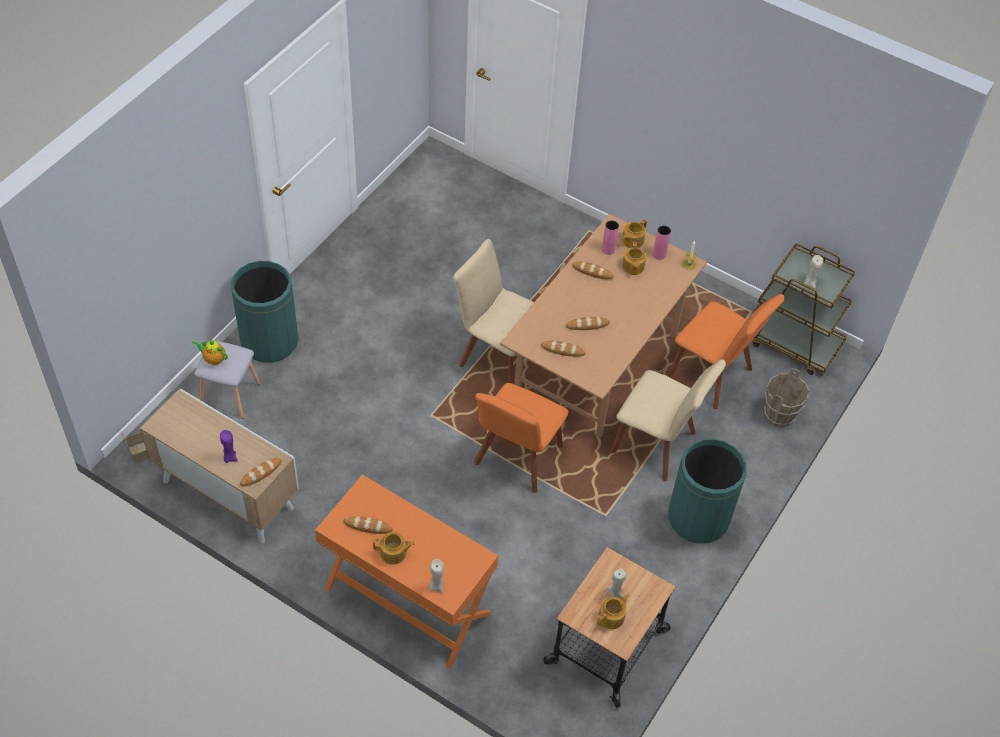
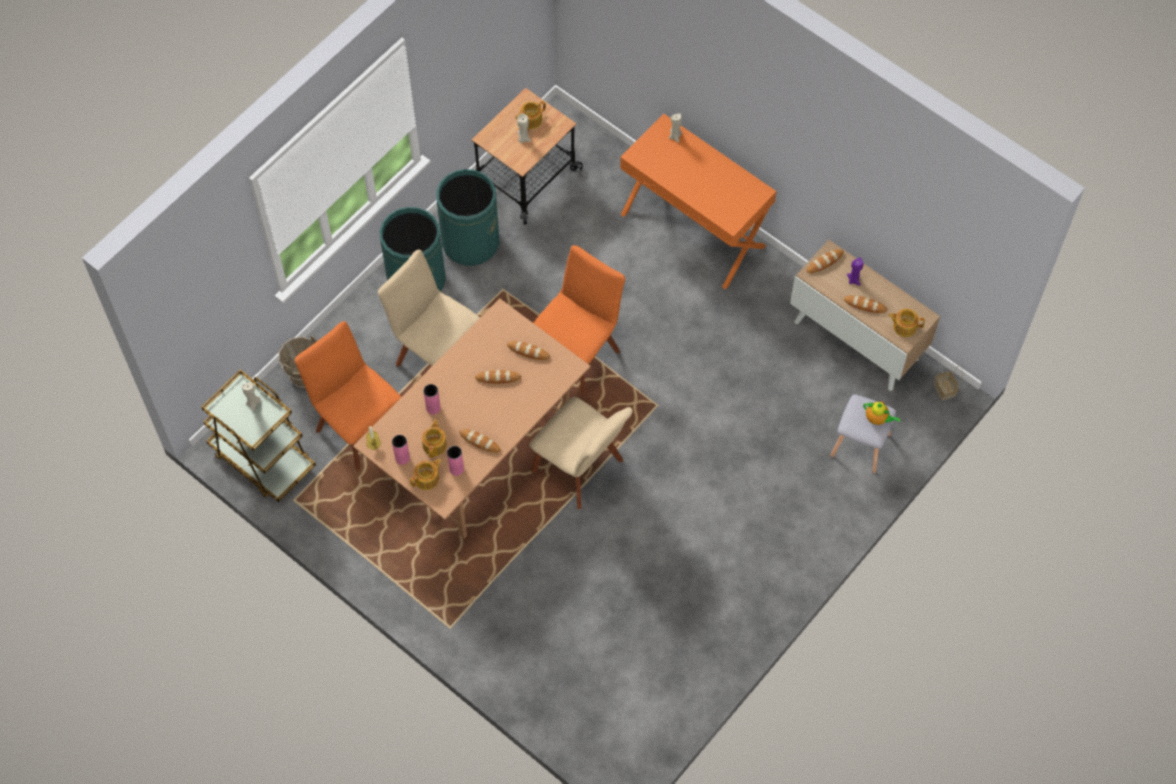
camera: 170 degrees left, 10 degrees up
green trash can [231,261,299,363] -> green trash can moved to [436,169,500,266]
bread [343,516,393,534] -> bread moved to [844,295,887,313]
teapot [373,532,415,565] -> teapot moved to [888,309,925,337]
none -> pink vase [423,384,441,414]

